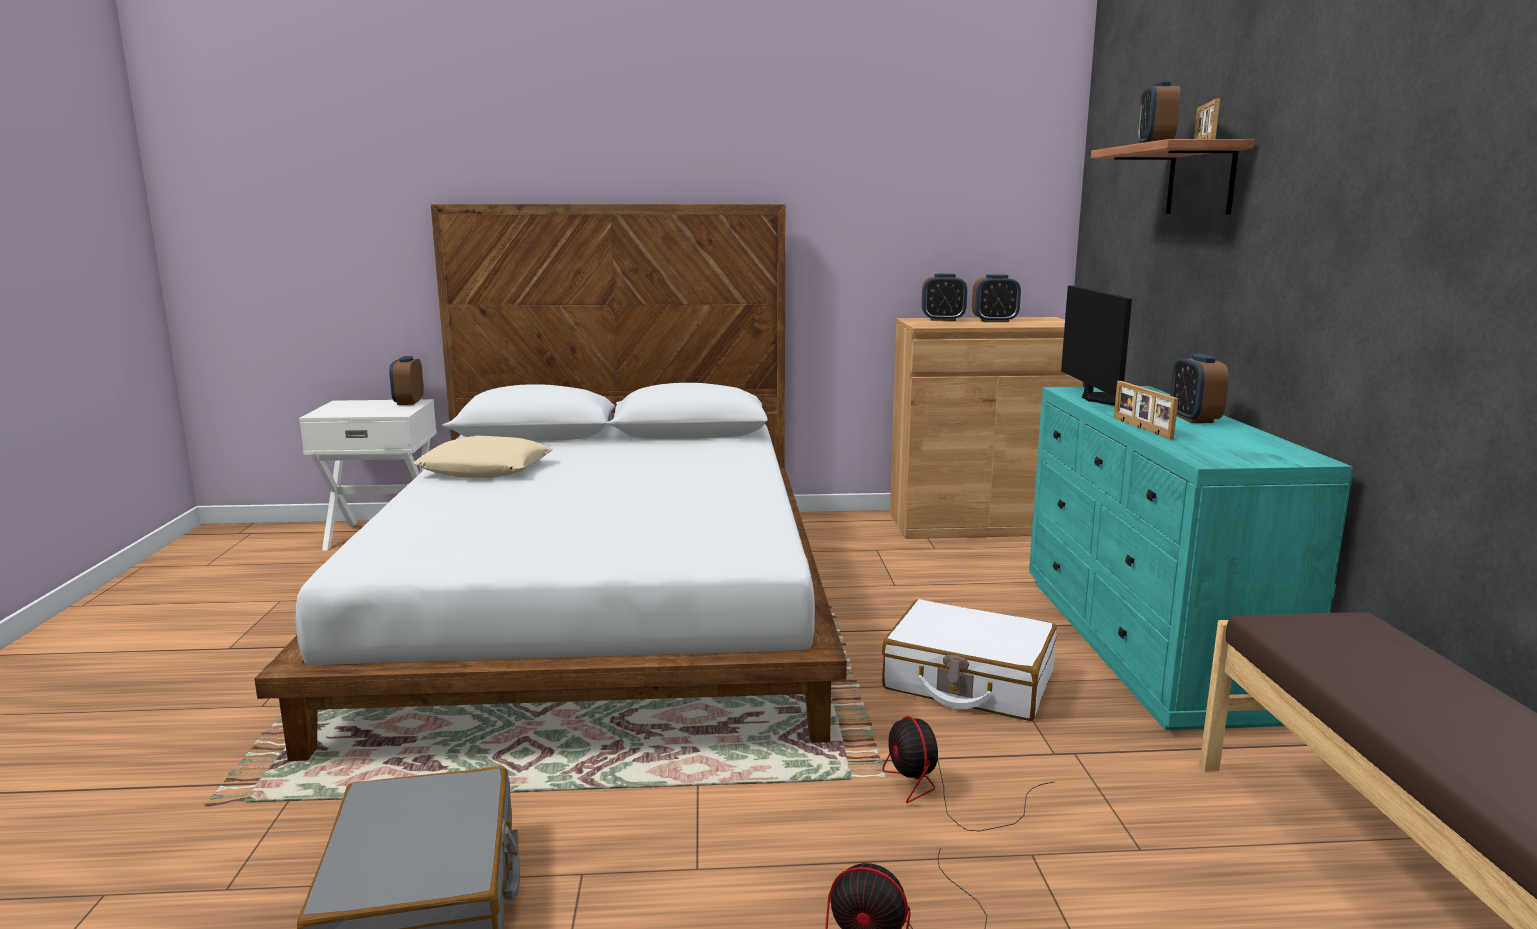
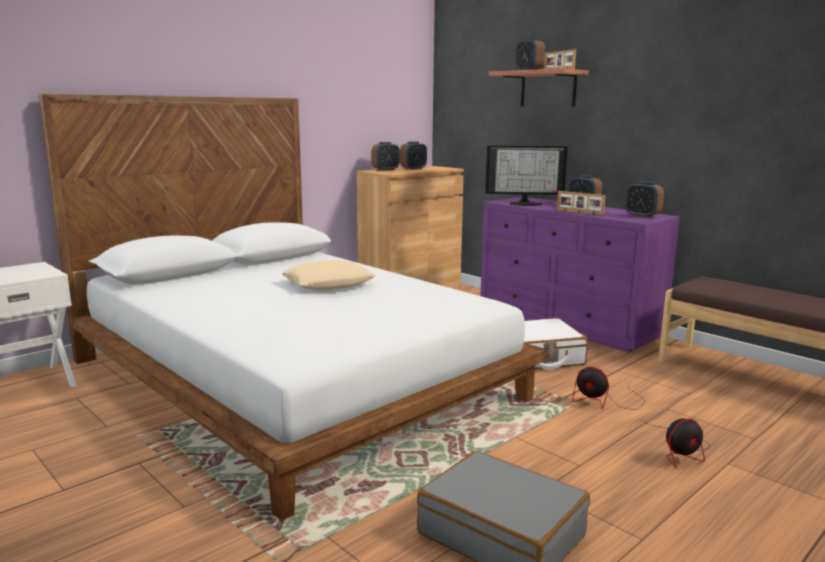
camera: 40 degrees left, 0 degrees up
alarm clock [389,356,424,405] -> alarm clock moved to [625,181,664,218]
beige pillow [413,436,553,478] -> beige pillow moved to [281,260,376,291]
turquoise dresser [1029,386,1353,730] -> purple dresser [481,196,680,353]
monitor [1061,286,1132,406] -> monitor turned 135 degrees clockwise [485,145,568,206]

